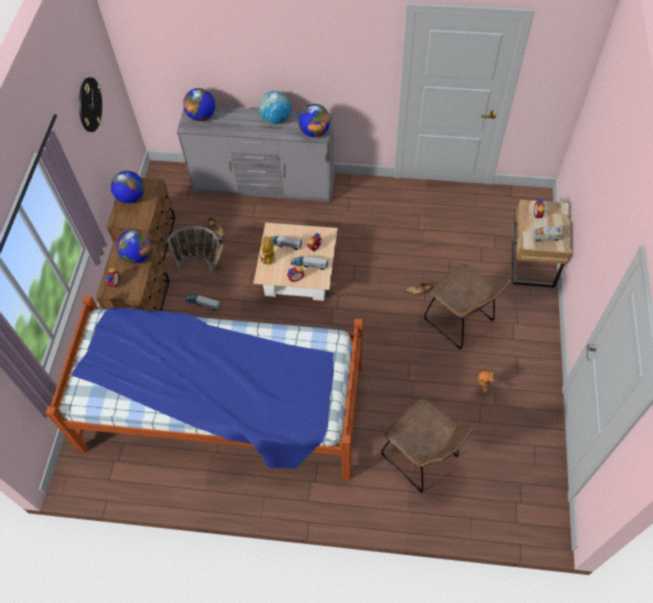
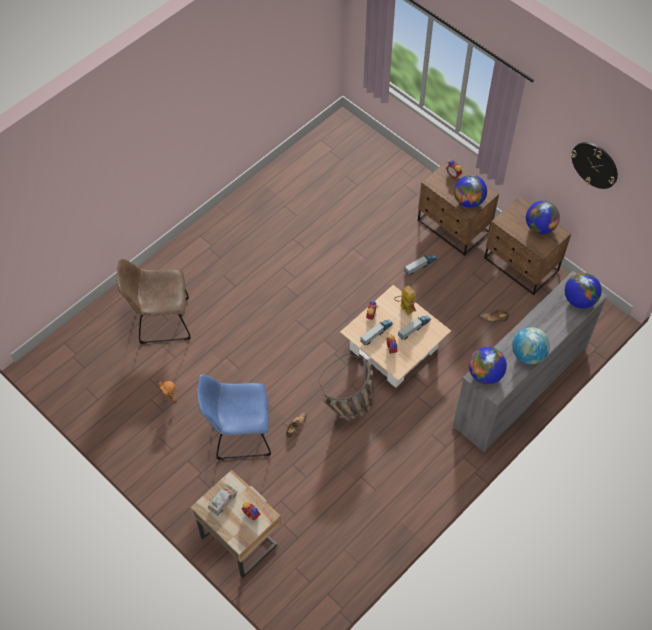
camera: 125 degrees right, 0 degrees up
bed [46,296,363,480] -> none
basket [166,226,224,272] -> basket moved to [319,354,374,419]
brown chair [424,264,511,350] -> blue chair [197,374,271,460]

